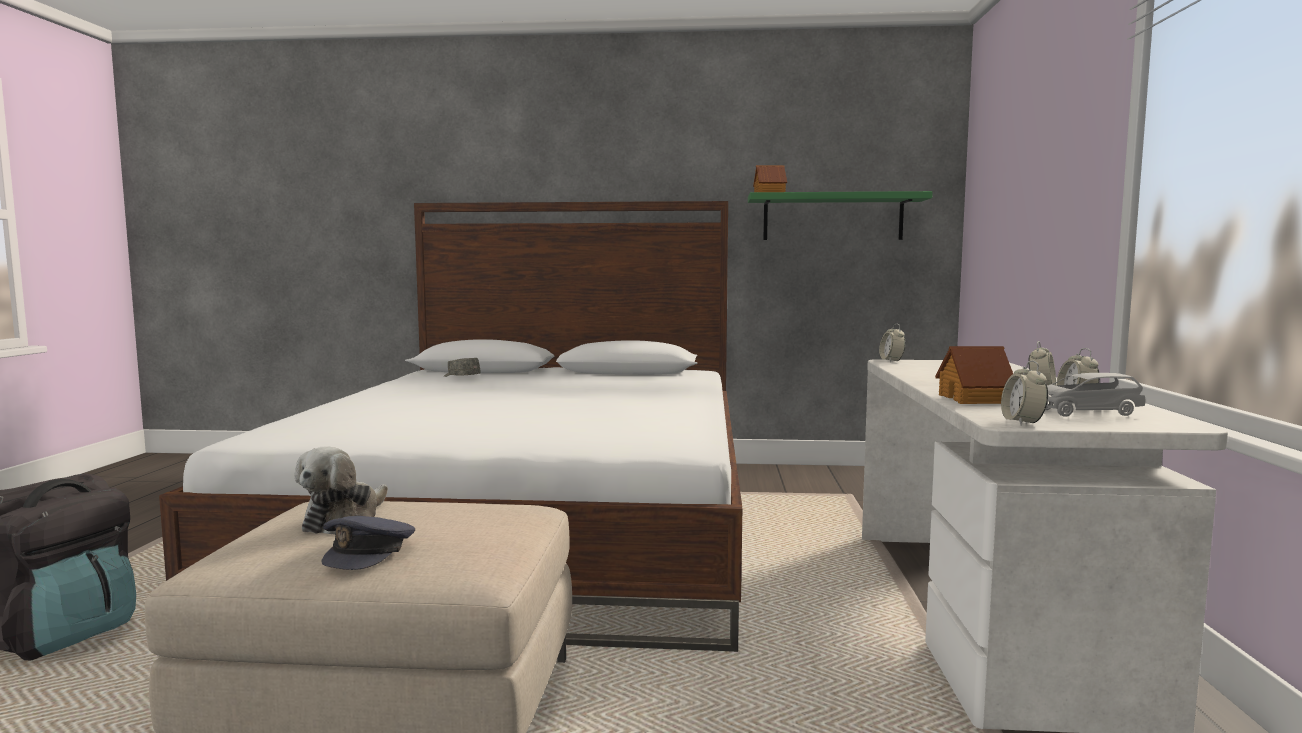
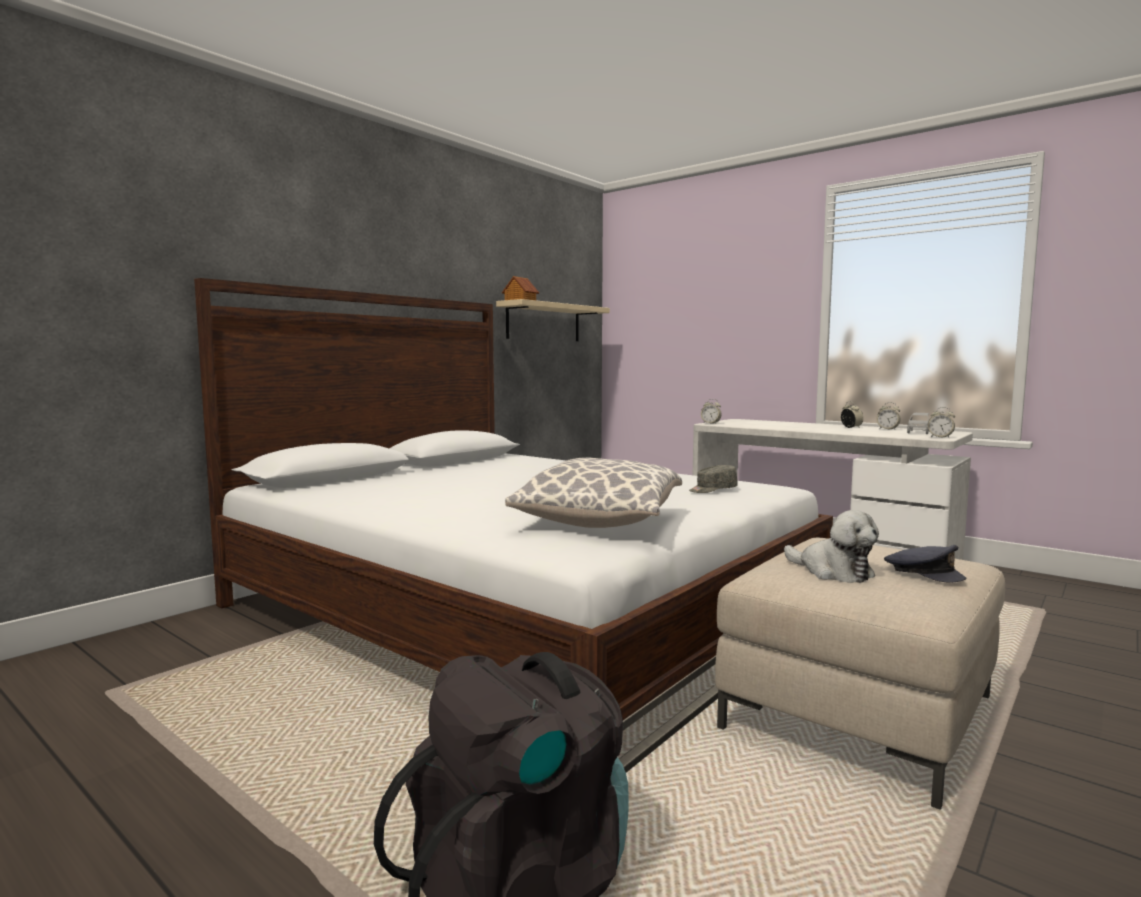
camera: 55 degrees left, 0 degrees up
grey cap [444,358,481,377] -> grey cap moved to [689,465,738,493]
green shelf [748,191,933,240] -> beige shelf [496,299,610,341]
toy house [935,346,1013,404] -> none
none -> pillow [505,457,682,528]

